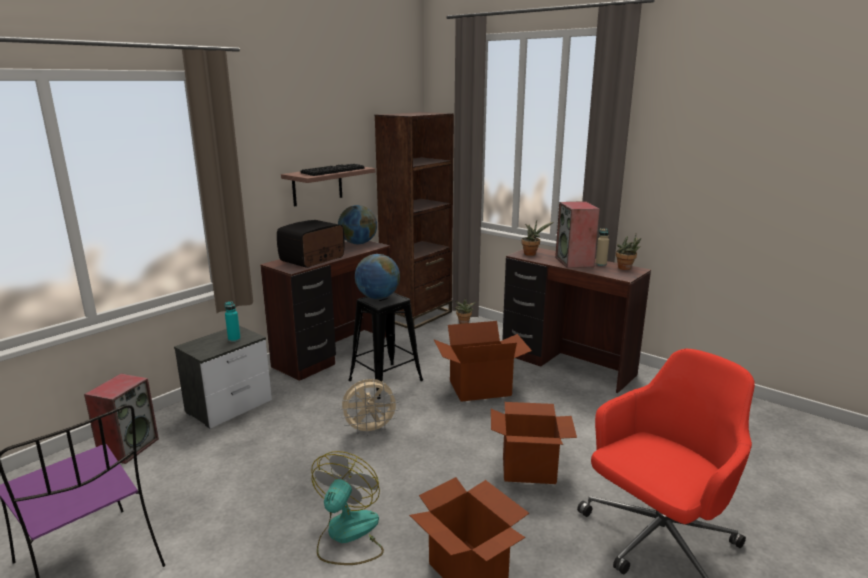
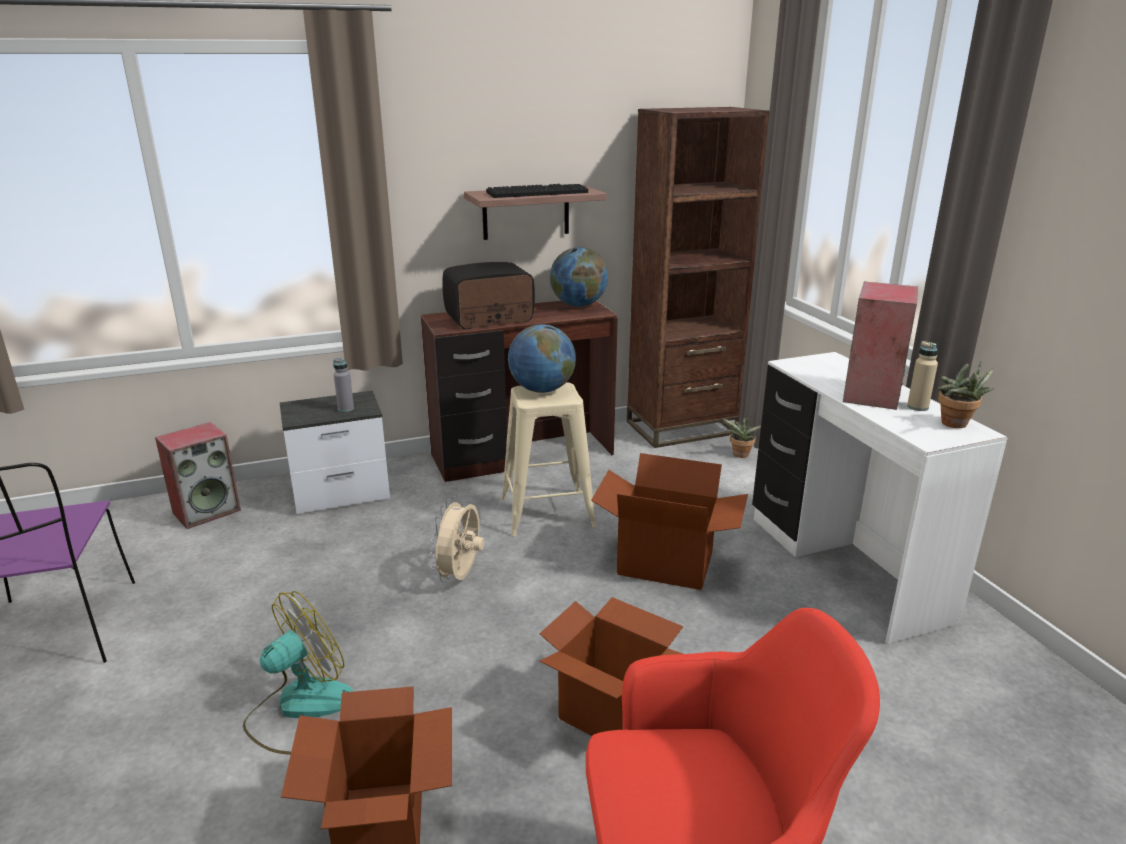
camera: 30 degrees right, 5 degrees up
turquoise bottle [225,301,241,342] -> grey bottle [333,358,354,412]
beige fan [340,379,400,435] -> beige fan turned 90 degrees clockwise [429,496,484,583]
black stool [348,292,423,399] -> beige stool [501,382,597,536]
brown desk [502,248,651,393] -> white desk [752,352,1008,644]
potted plant [521,220,553,256] -> none

